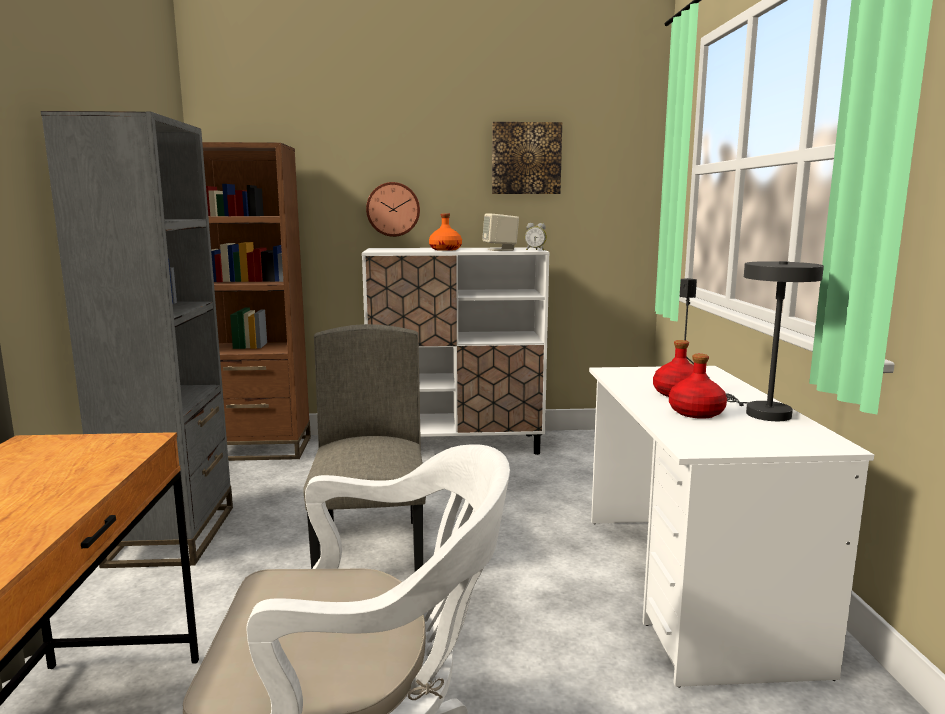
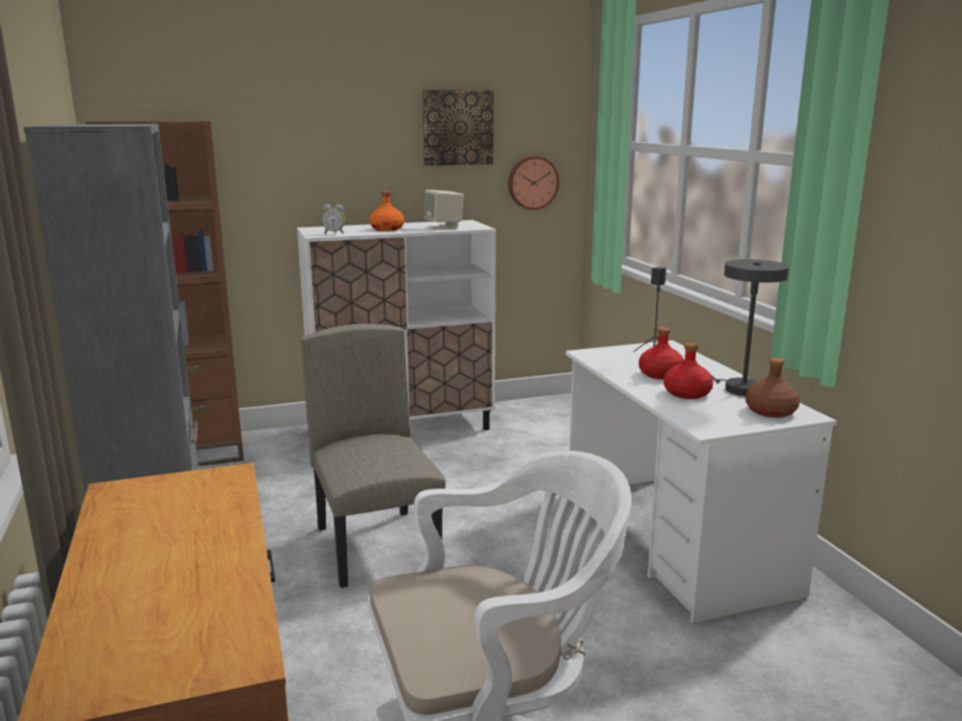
camera: 15 degrees left, 5 degrees up
wall clock [366,182,420,237] -> wall clock moved to [508,156,559,210]
alarm clock [525,223,547,251] -> alarm clock moved to [322,204,346,234]
none -> brown bottle [746,358,800,418]

